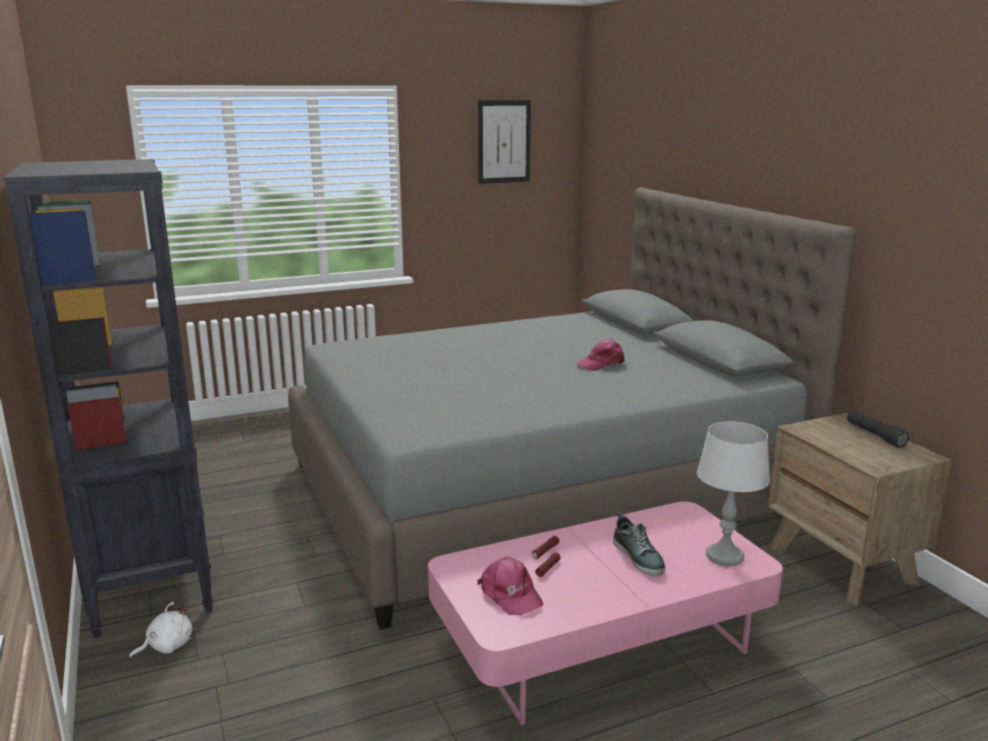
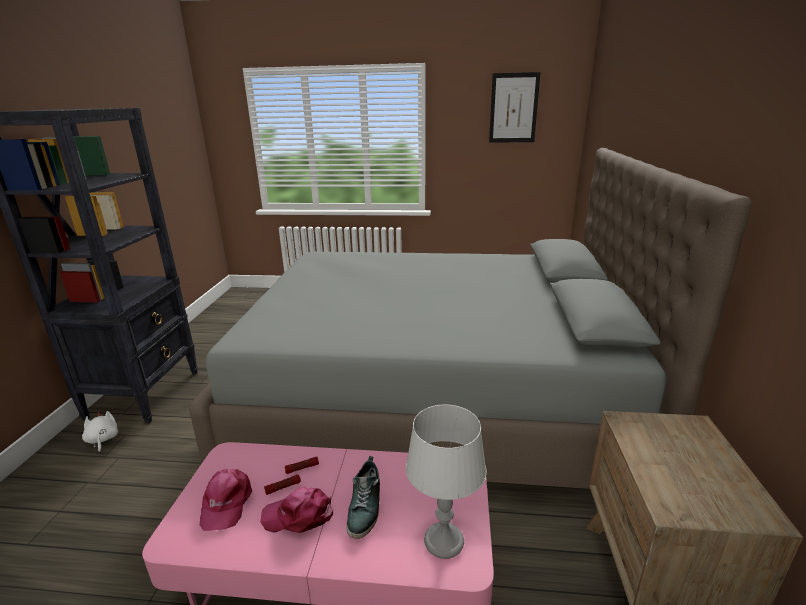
camera: 30 degrees right, 5 degrees up
white plush toy [129,602,192,659] -> white plush toy turned 105 degrees counterclockwise [82,411,118,453]
pink cap [575,339,624,371] -> pink cap moved to [260,486,333,533]
black flashlight [847,411,910,447] -> none

